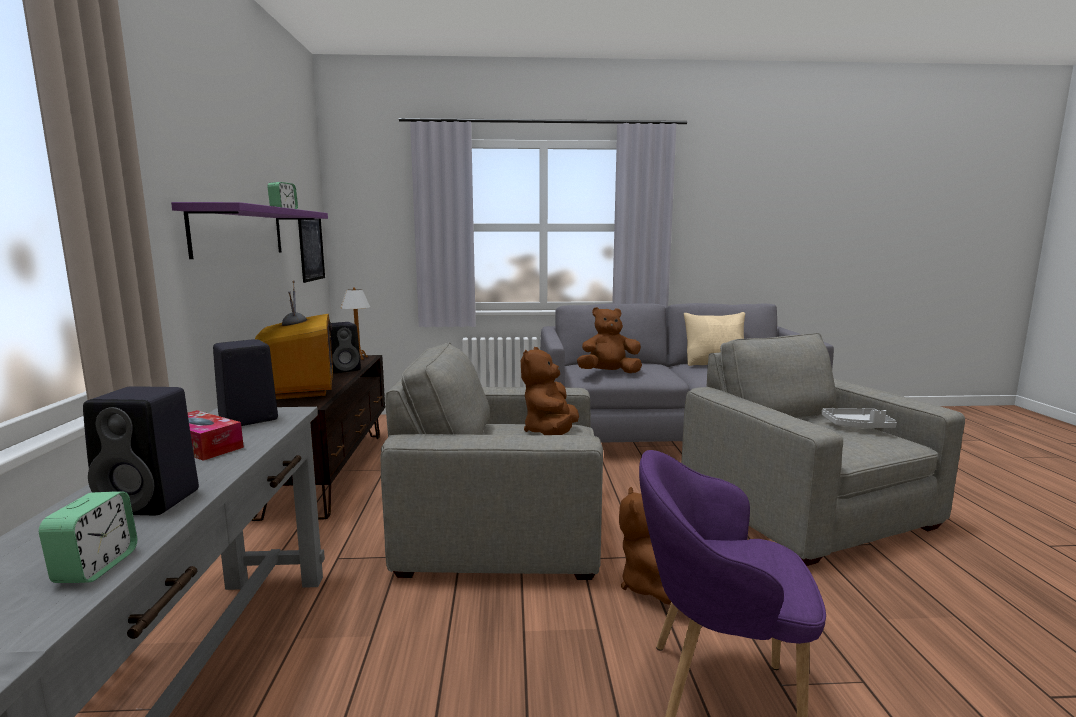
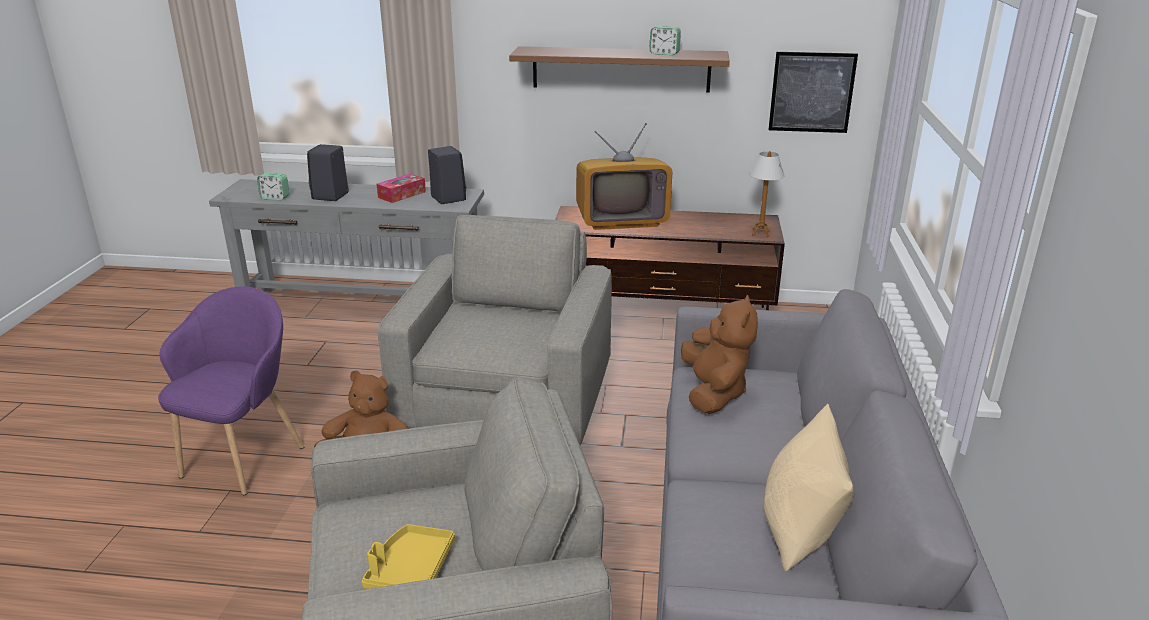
camera: 100 degrees right, 15 degrees up
purple shelf [171,202,328,259] -> brown shelf [509,46,730,92]
black speaker [330,322,361,373] -> none
brown plush toy [521,347,579,435] -> none
grey tray [821,408,897,428] -> yellow tray [362,524,455,589]

